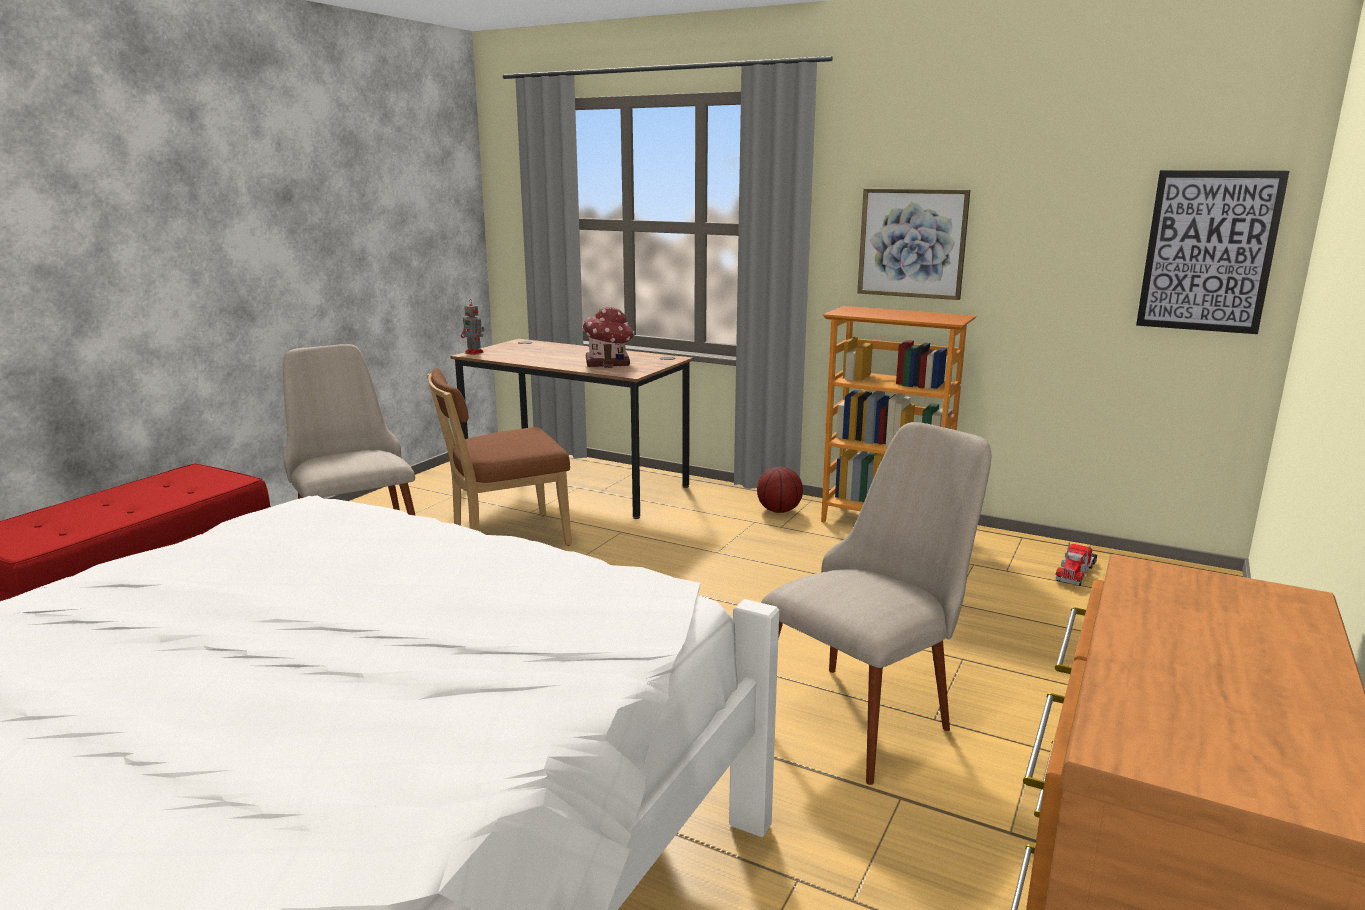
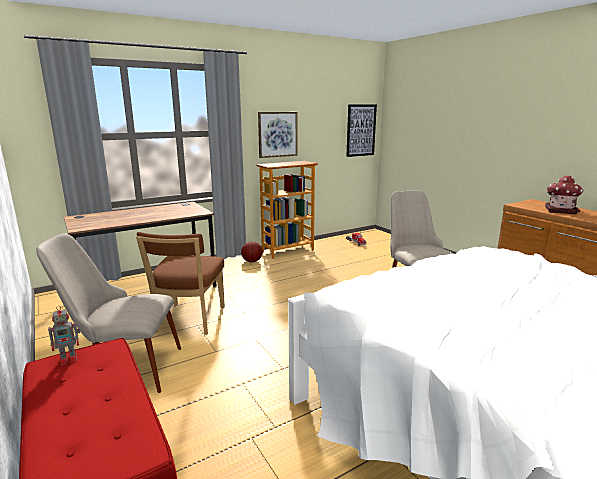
camera: 60 degrees left, 0 degrees up
toy robot [461,300,484,355] -> toy robot moved to [48,306,80,366]
toy house [582,307,635,368] -> toy house moved to [545,175,584,214]

